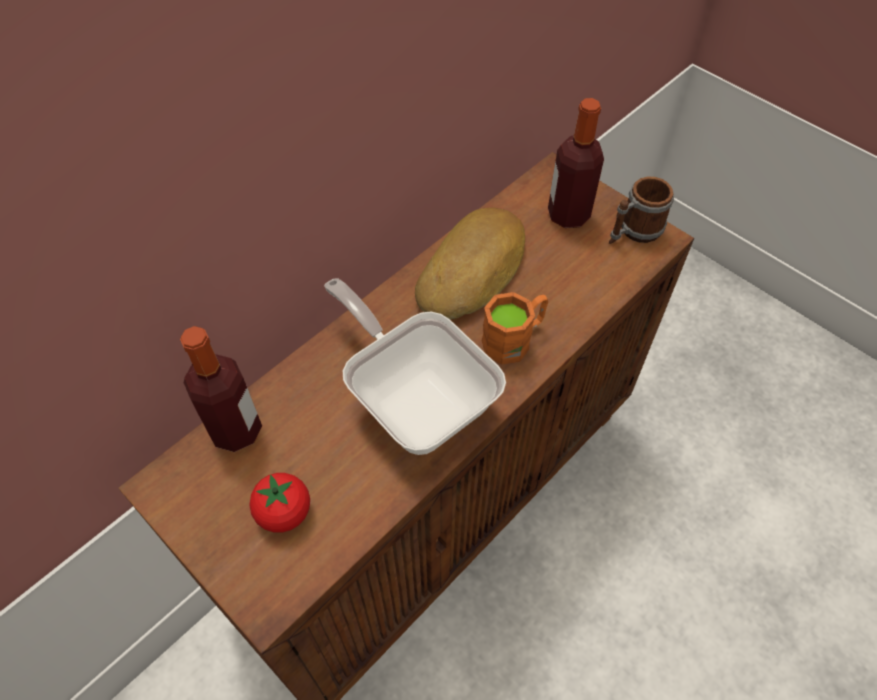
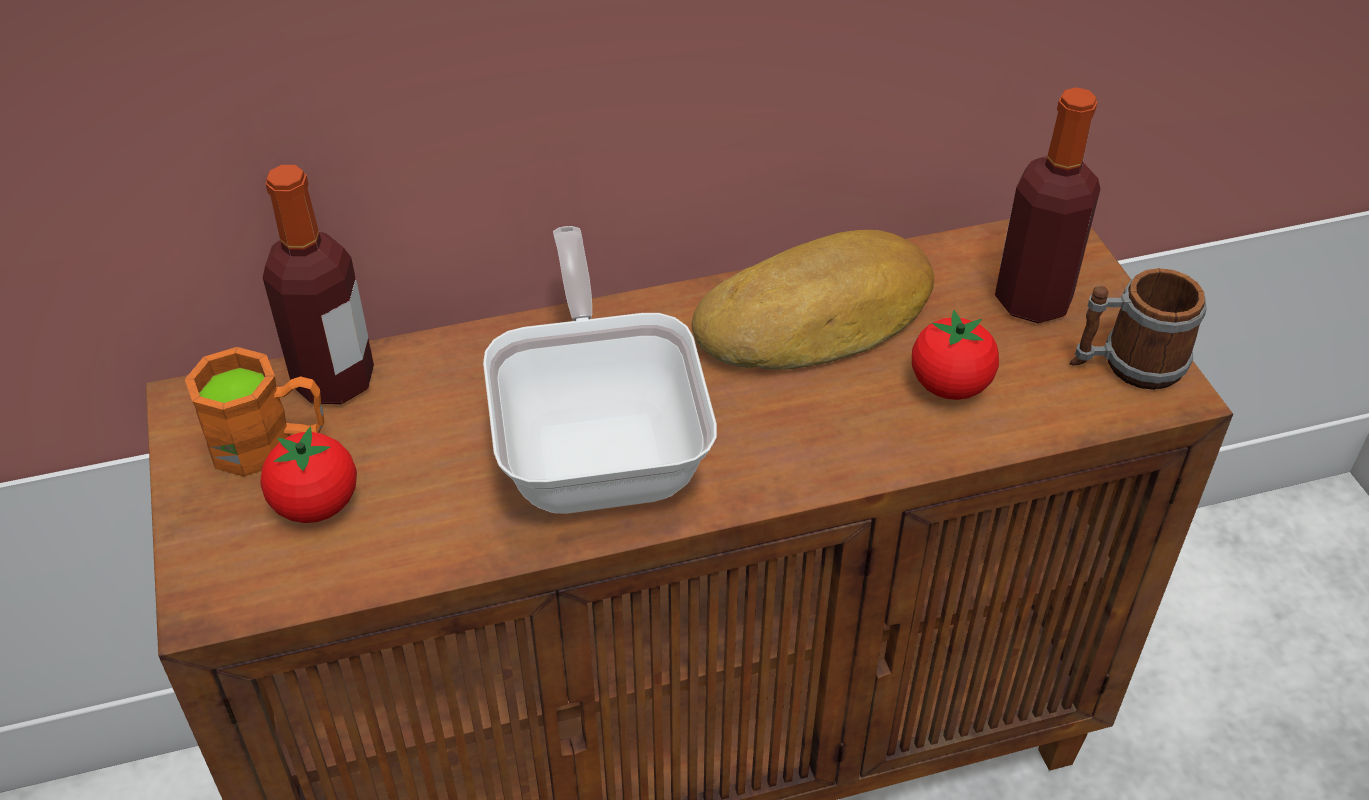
camera: 30 degrees right, 10 degrees down
orange mug [481,292,548,365] -> orange mug moved to [185,347,324,477]
none -> tomato [912,310,999,400]

